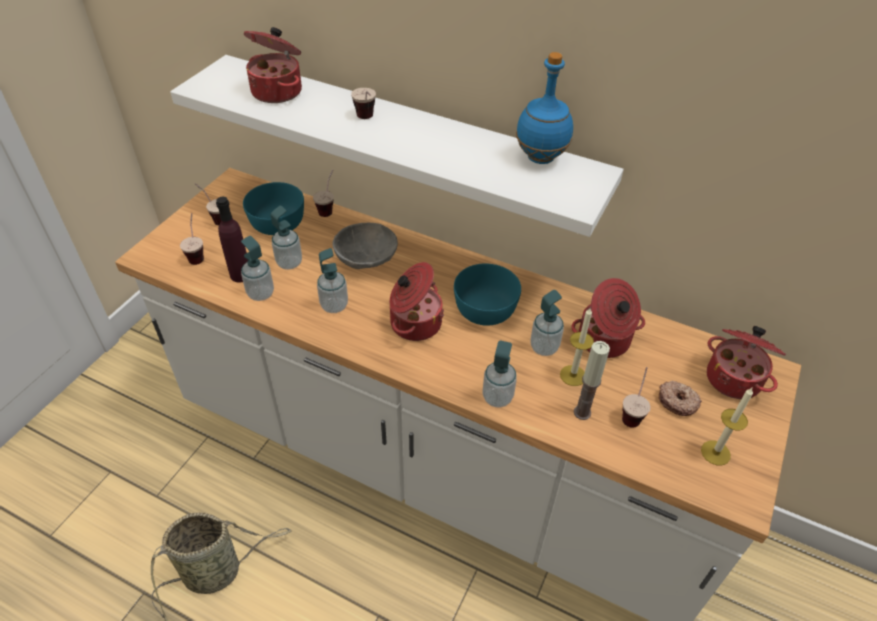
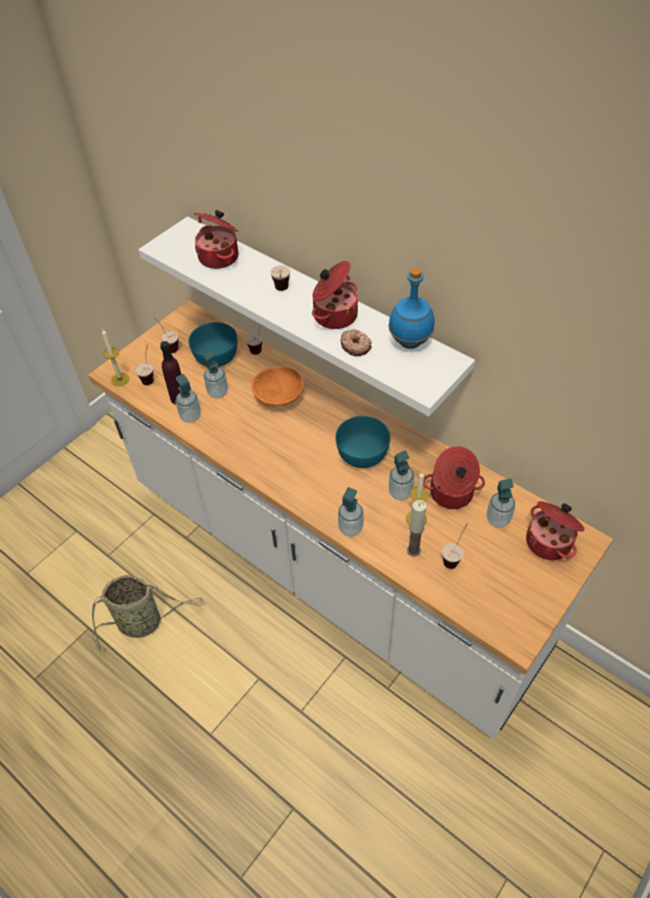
camera: 15 degrees right, 5 degrees up
soap dispenser [317,248,348,313] -> soap dispenser moved to [487,478,515,528]
grey bowl [332,223,398,269] -> orange bowl [251,366,304,406]
cooking pot [390,262,444,341] -> cooking pot moved to [312,261,358,329]
donut [659,381,702,416] -> donut moved to [341,329,372,356]
candle [701,388,753,465] -> candle moved to [102,330,129,386]

